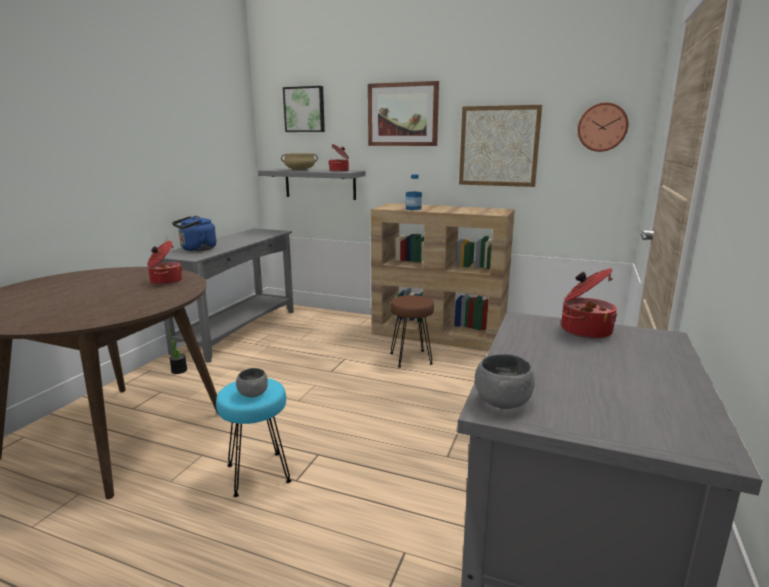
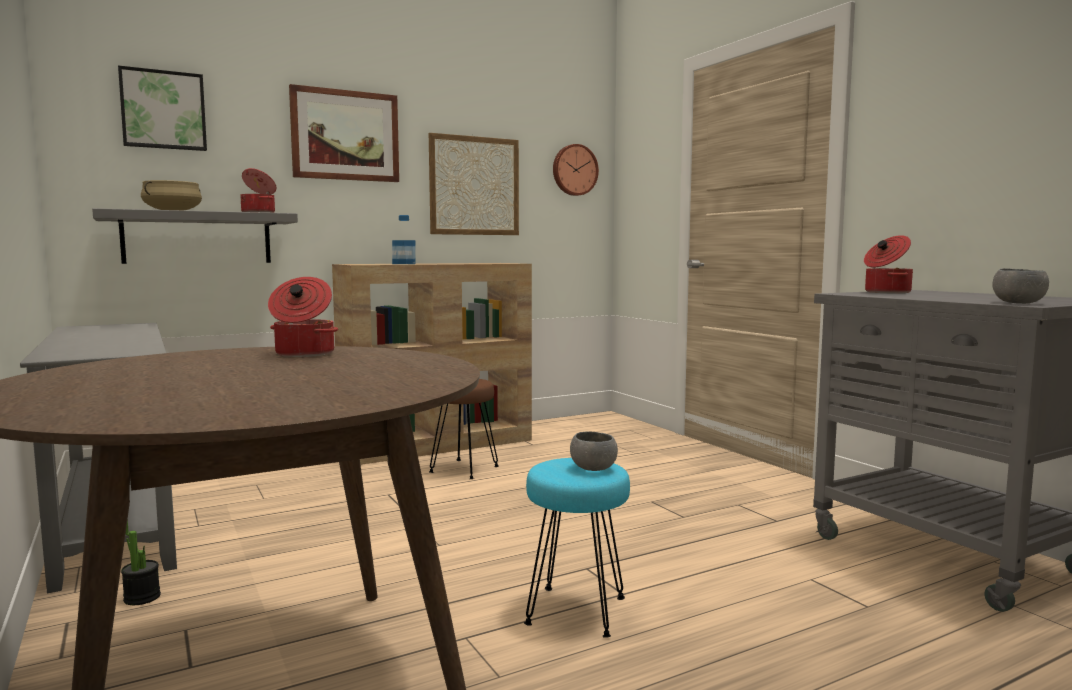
camera: 50 degrees left, 10 degrees down
blue kettle [172,216,216,251] -> none

